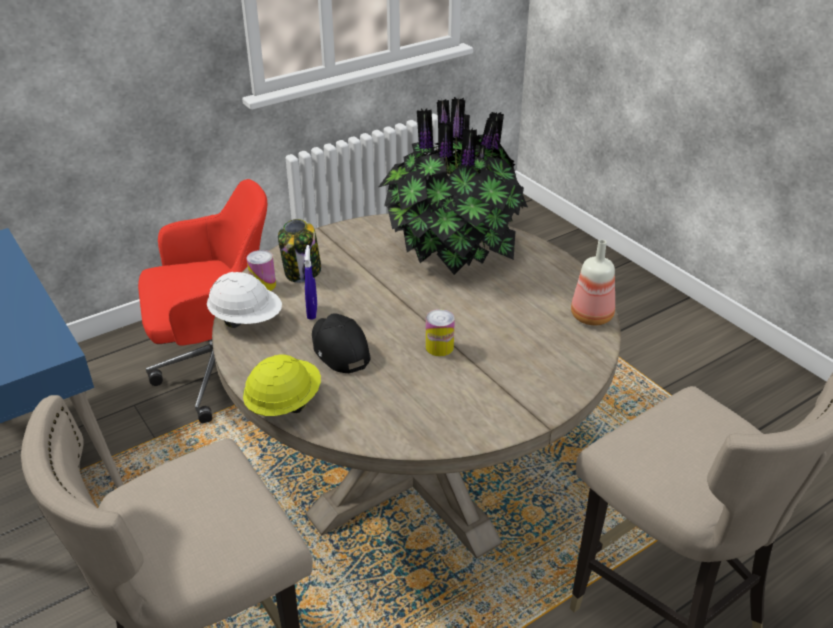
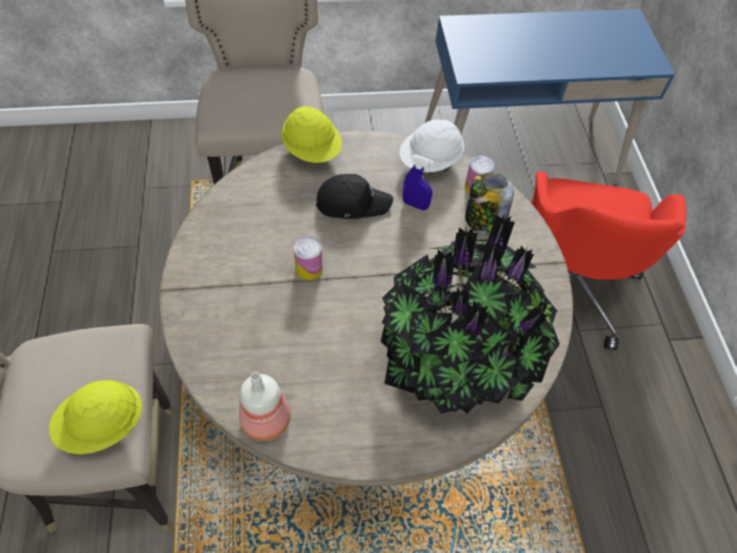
camera: 115 degrees right, 20 degrees up
none -> yellow hard hat [49,380,142,454]

